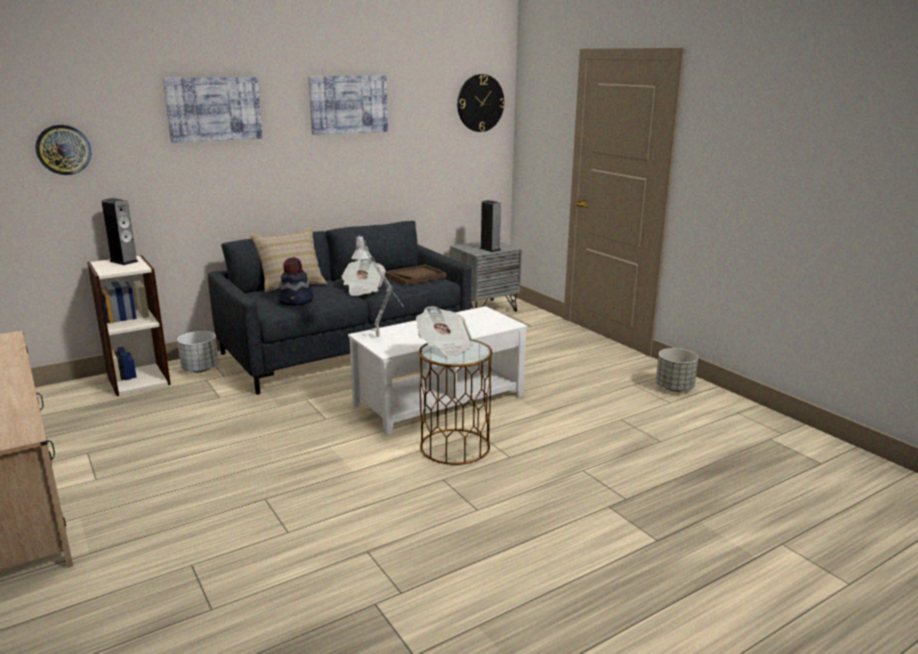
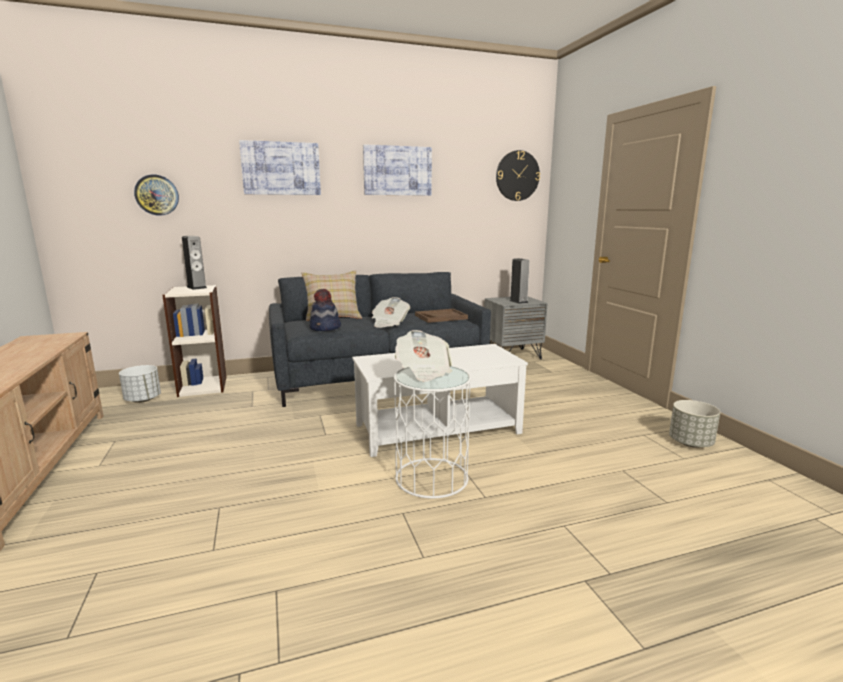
camera: 15 degrees right, 5 degrees down
white planter [177,331,219,372] -> white planter moved to [119,365,161,403]
grey table lamp [351,235,404,337] -> none
brown side table [419,339,492,465] -> white side table [394,366,471,498]

